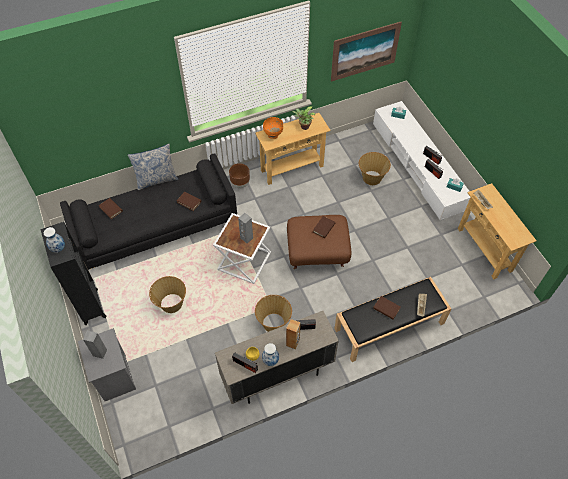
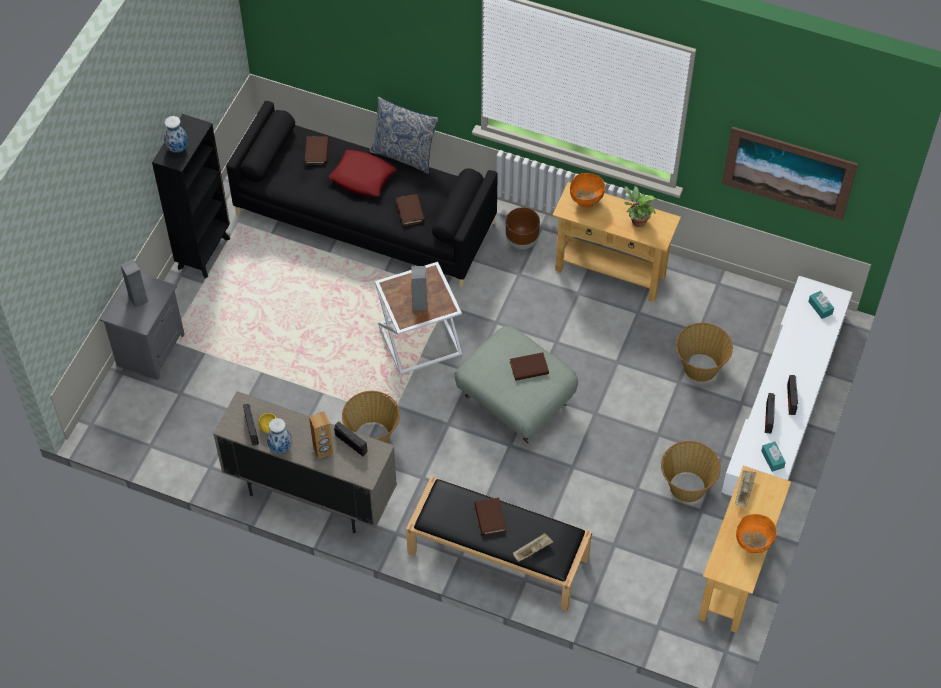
camera: 45 degrees right, 0 degrees up
basket [149,276,186,313] -> basket moved to [661,441,720,502]
brown ottoman [287,215,351,269] -> grey ottoman [455,326,578,444]
none -> red pillow [328,150,396,197]
none -> orange bowl [736,514,777,553]

